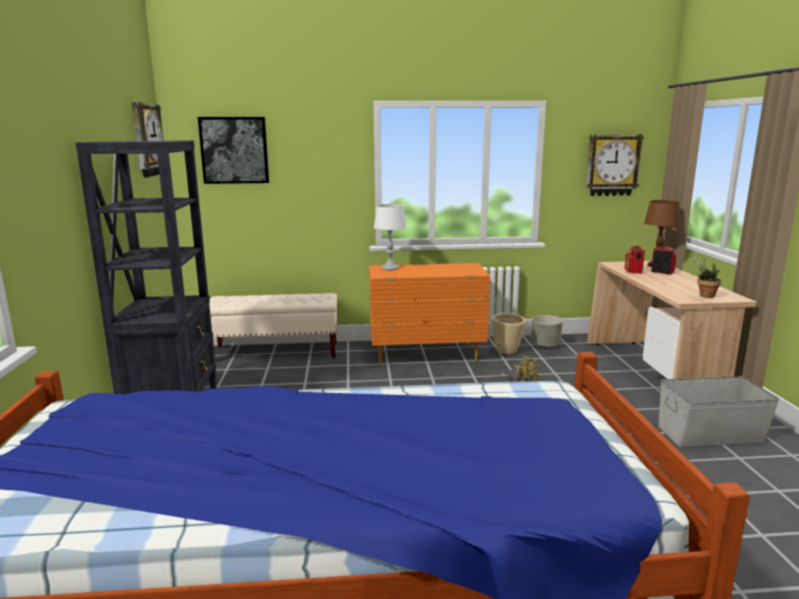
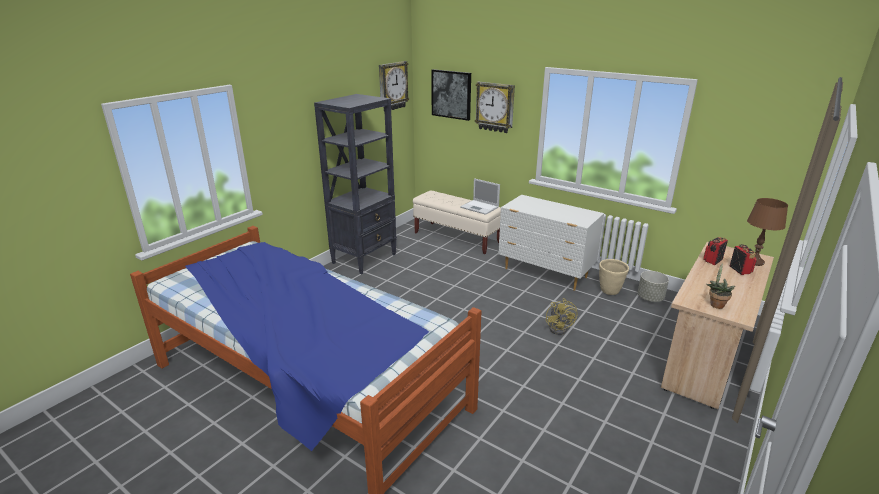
camera: 40 degrees right, 10 degrees up
orange dresser [369,263,490,365] -> white dresser [498,195,604,291]
white table lamp [374,204,406,270] -> none
wall clock [585,134,644,196] -> wall clock moved to [475,82,515,133]
grey storage box [659,376,779,447] -> none
none -> laptop [460,178,500,215]

